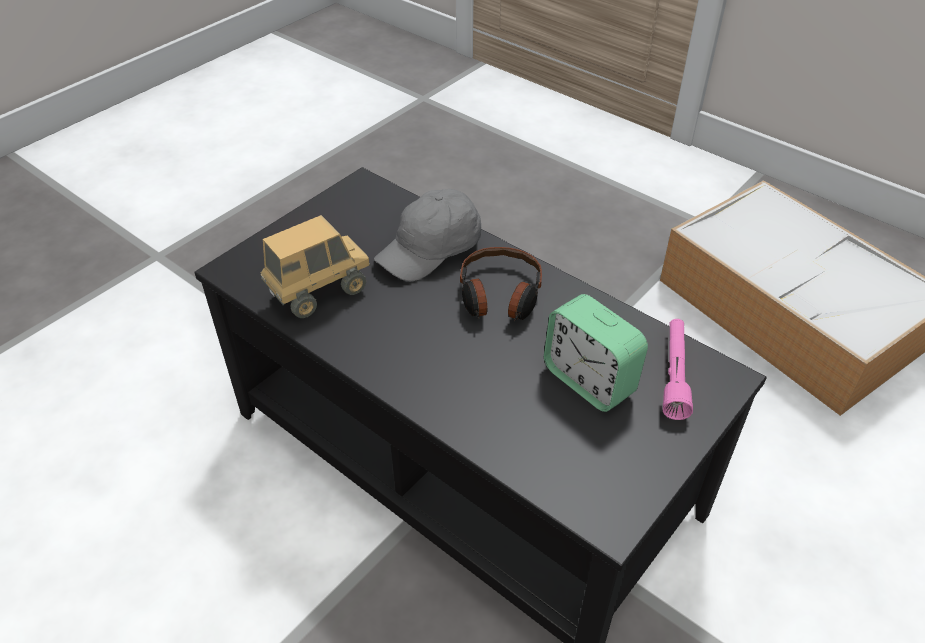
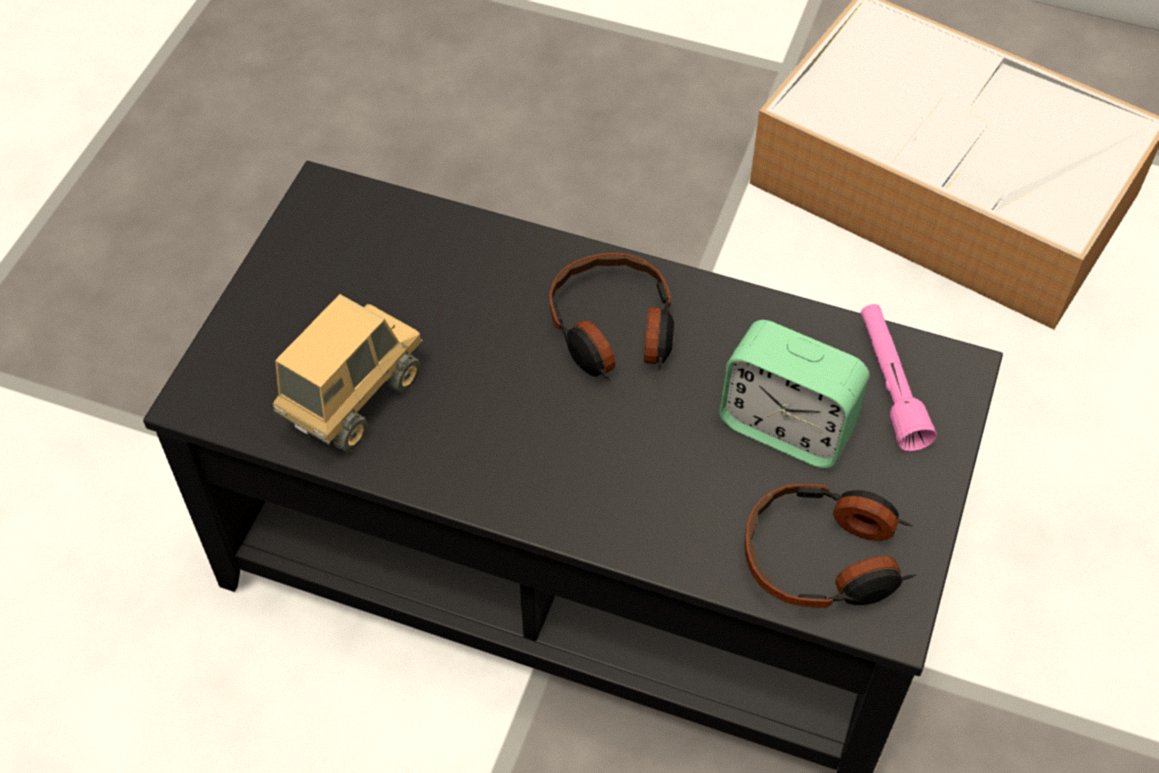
camera: 20 degrees left, 10 degrees up
grey cap [374,189,481,282] -> none
none -> headphones [745,484,916,608]

